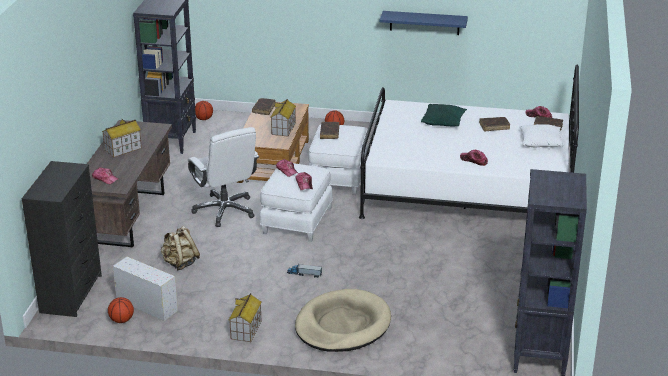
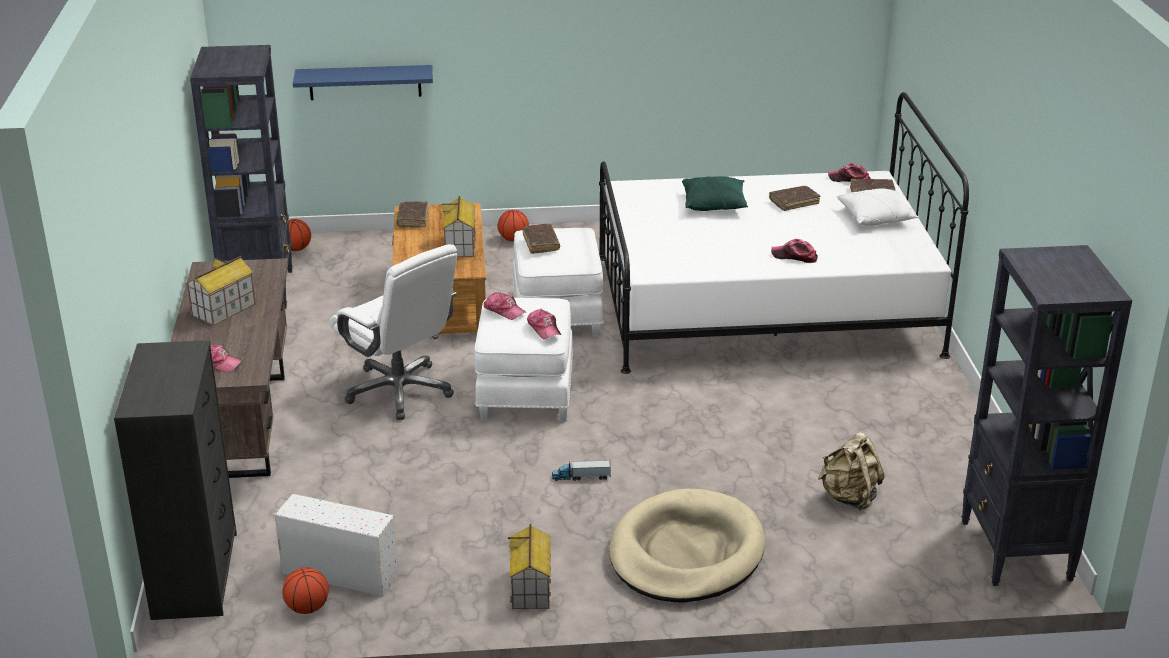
camera: 15 degrees left, 0 degrees up
beige backpack [160,226,200,270] -> beige backpack moved to [818,432,884,511]
blue shelf [379,11,468,35] -> blue shelf moved to [293,65,433,100]

